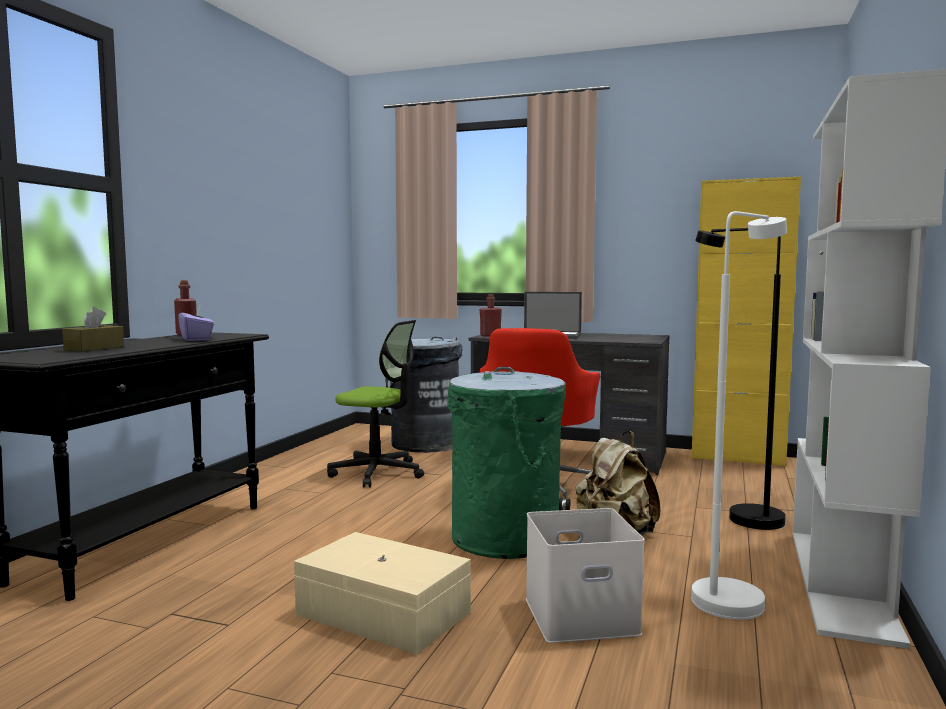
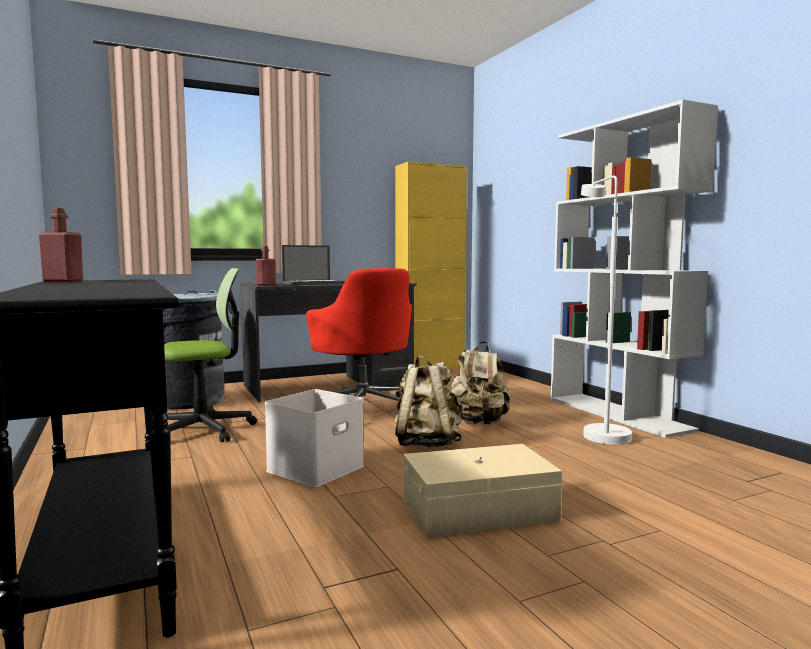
camera: 45 degrees left, 0 degrees up
brown tissue box [62,307,124,352] -> none
purple tissue box [178,305,214,341] -> none
green trash can [447,367,566,559] -> beige backpack [394,355,462,447]
white storage box [526,508,645,643] -> white storage box moved to [265,389,364,488]
black floor lamp [695,228,785,530] -> none

